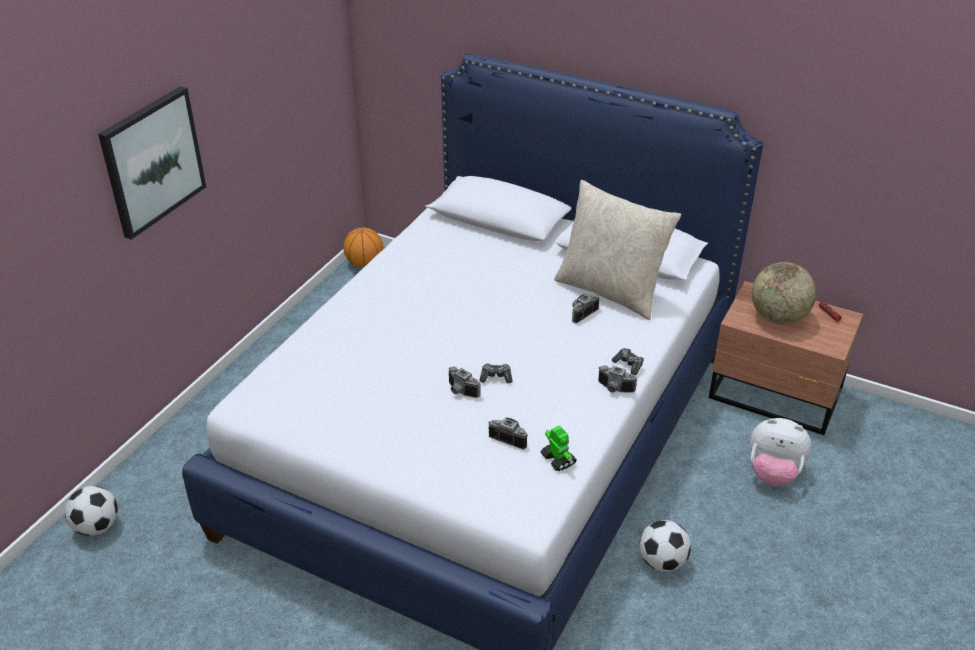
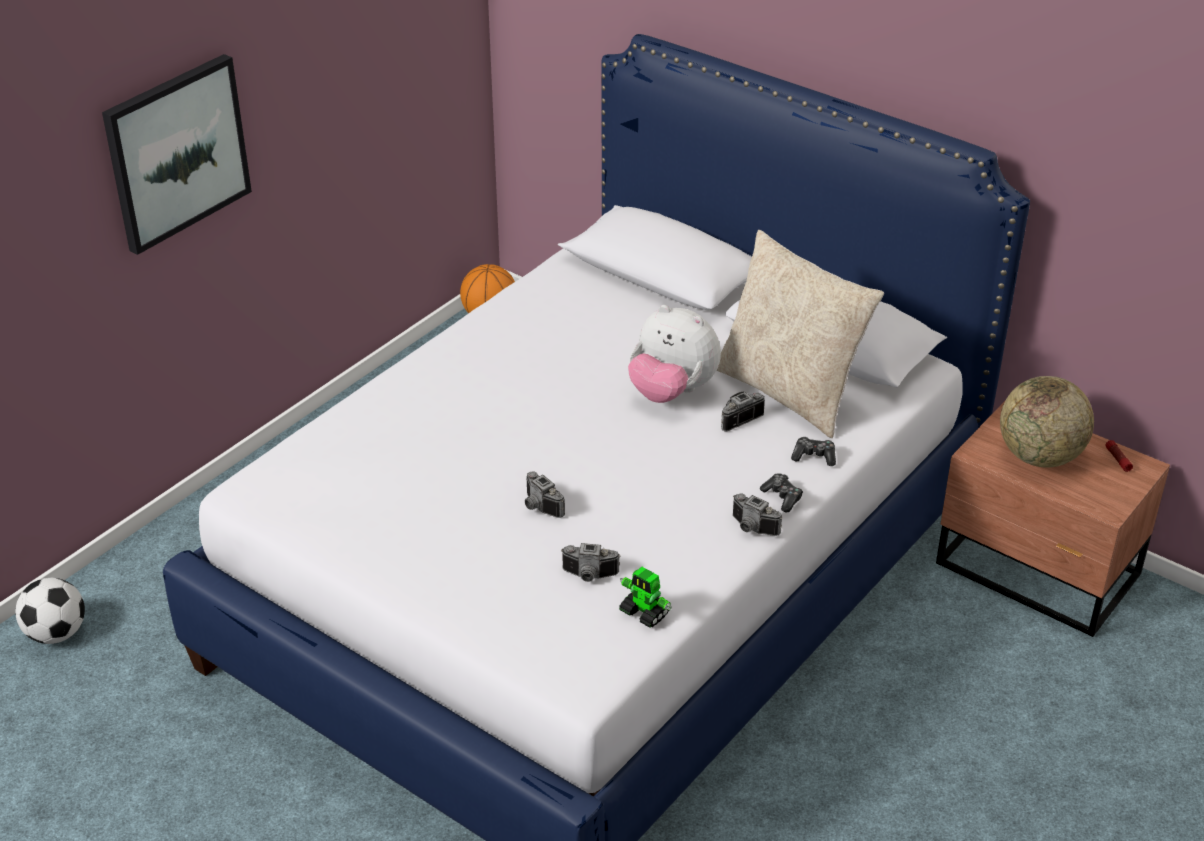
camera: 10 degrees right, 0 degrees up
game controller [479,363,513,383] -> game controller moved to [791,437,836,466]
camera [488,418,528,449] -> camera turned 150 degrees clockwise [561,543,620,582]
toy robot [541,426,577,471] -> toy robot turned 150 degrees clockwise [619,567,672,628]
football [639,520,691,572] -> none
plush toy [750,418,812,486] -> plush toy moved to [628,305,721,403]

